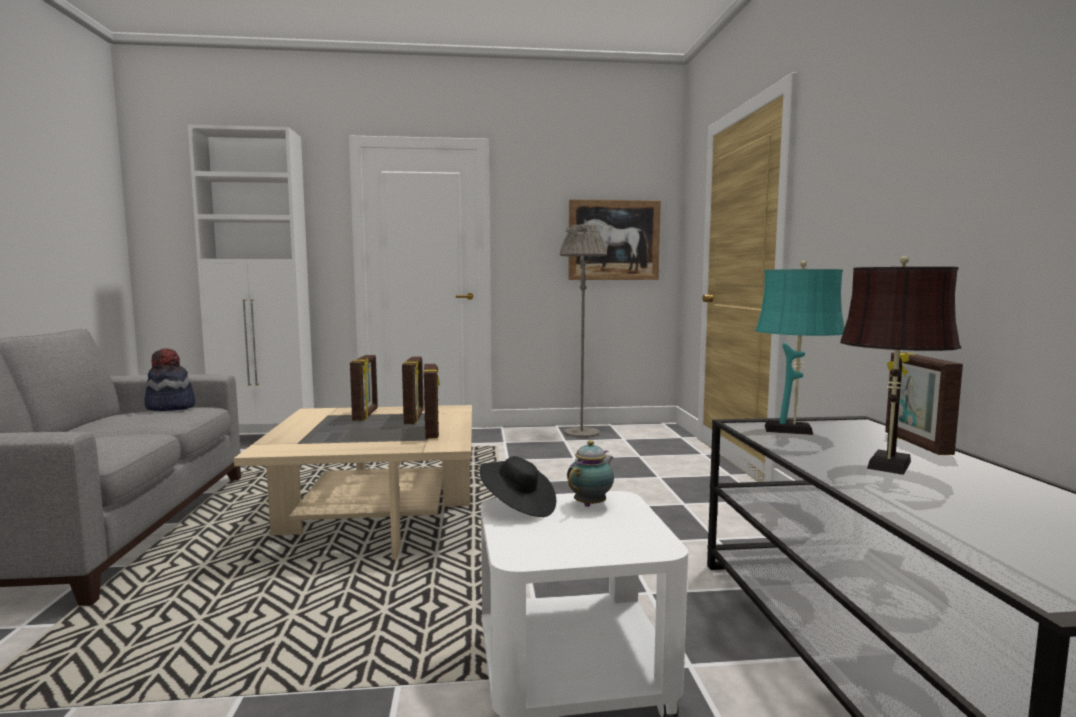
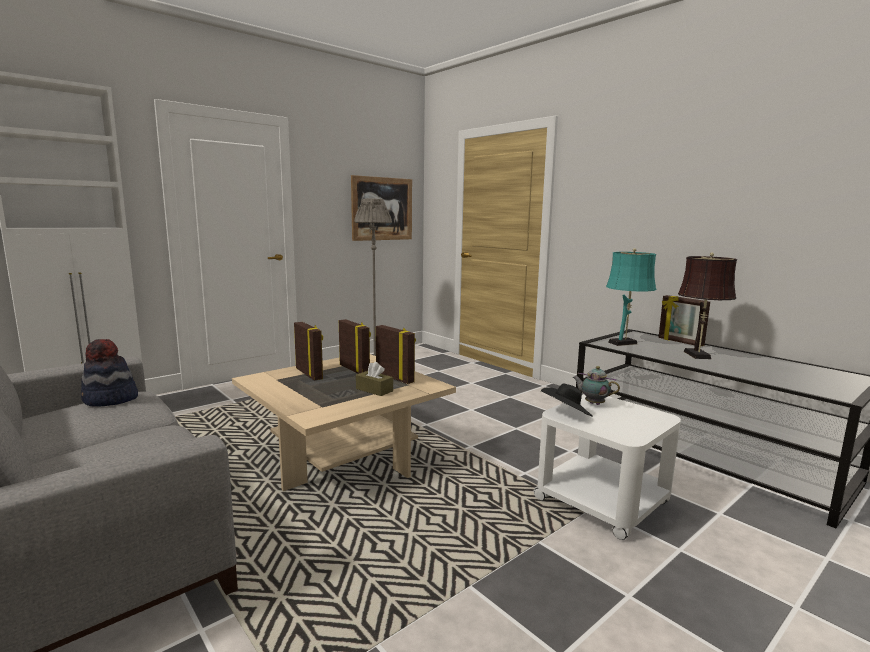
camera: 35 degrees left, 5 degrees up
teapot [567,440,614,507] -> teapot turned 60 degrees counterclockwise [572,366,620,405]
none -> brown tissue box [356,362,393,396]

